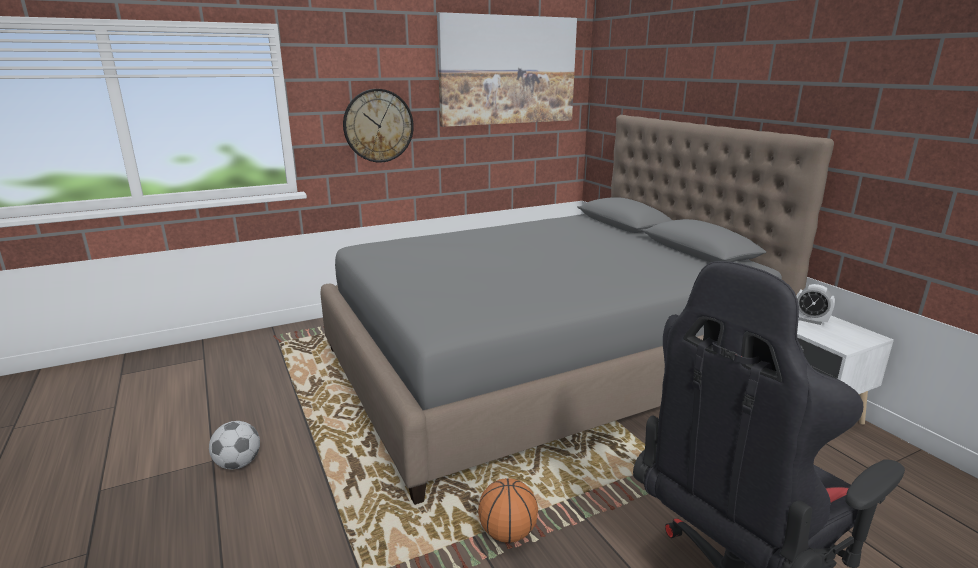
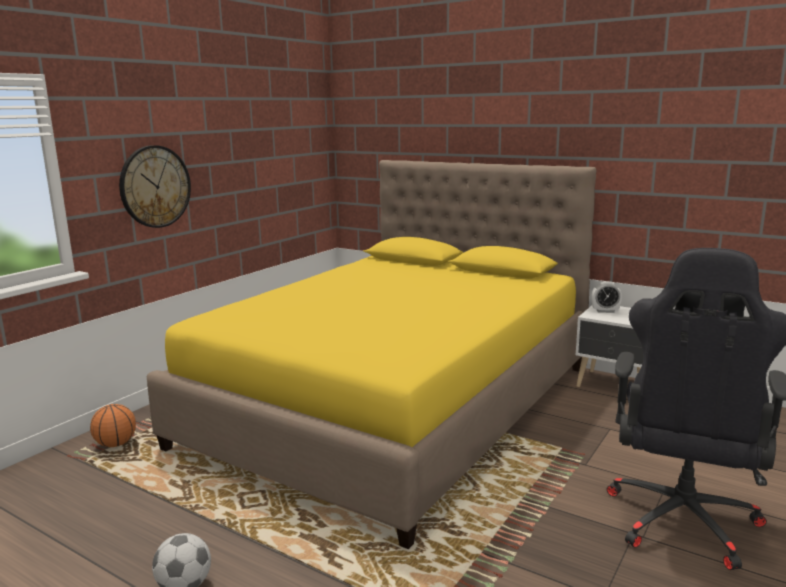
camera: 30 degrees left, 5 degrees down
grey bed [320,115,834,505] -> yellow bed [147,160,596,549]
picture [437,12,577,127] -> none
basketball [478,478,538,543] -> basketball moved to [90,404,136,447]

